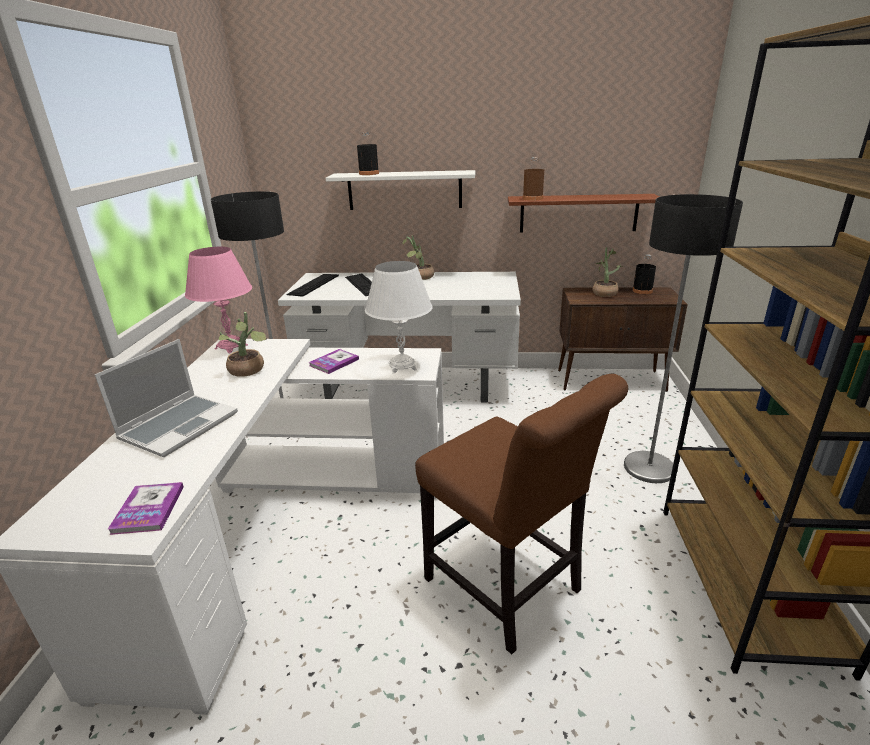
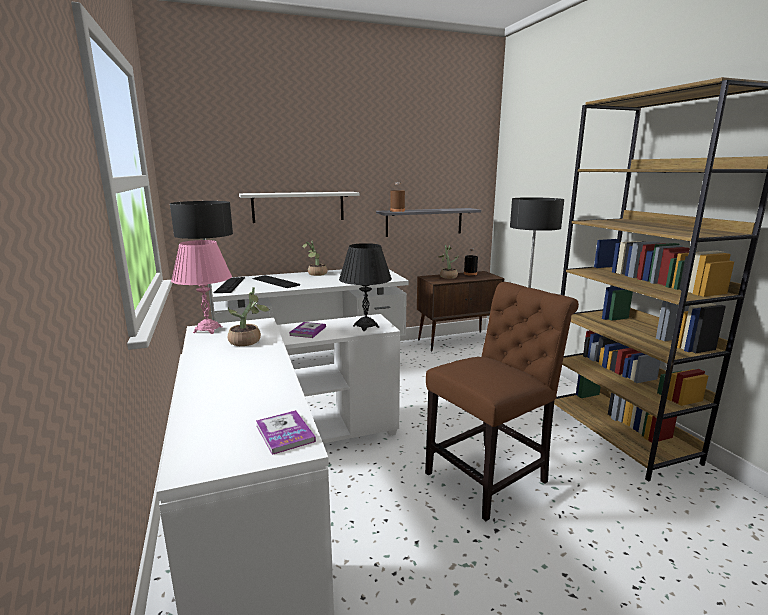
camera: 25 degrees left, 10 degrees down
laptop [95,339,238,457] -> none
black bottle [357,132,379,175] -> none
white table lamp [365,261,433,373] -> black table lamp [339,243,392,331]
brown chair [415,374,628,654] -> brown chair turned 60 degrees counterclockwise [425,282,579,521]
brown shelf [508,194,659,233] -> grey shelf [376,208,481,237]

